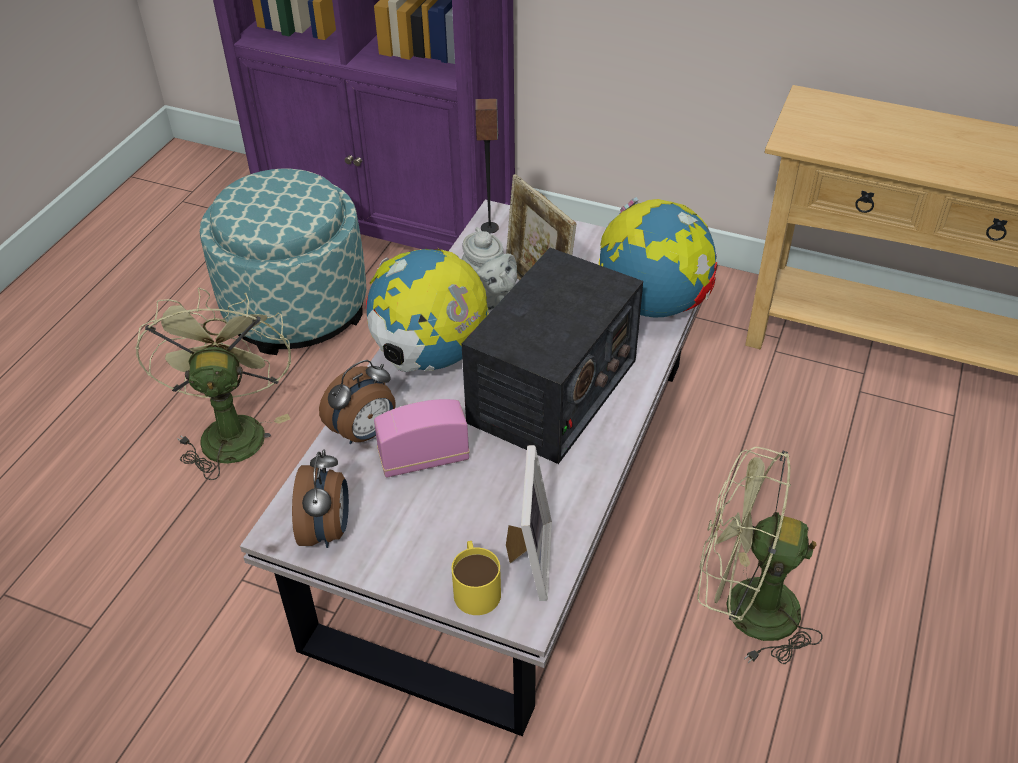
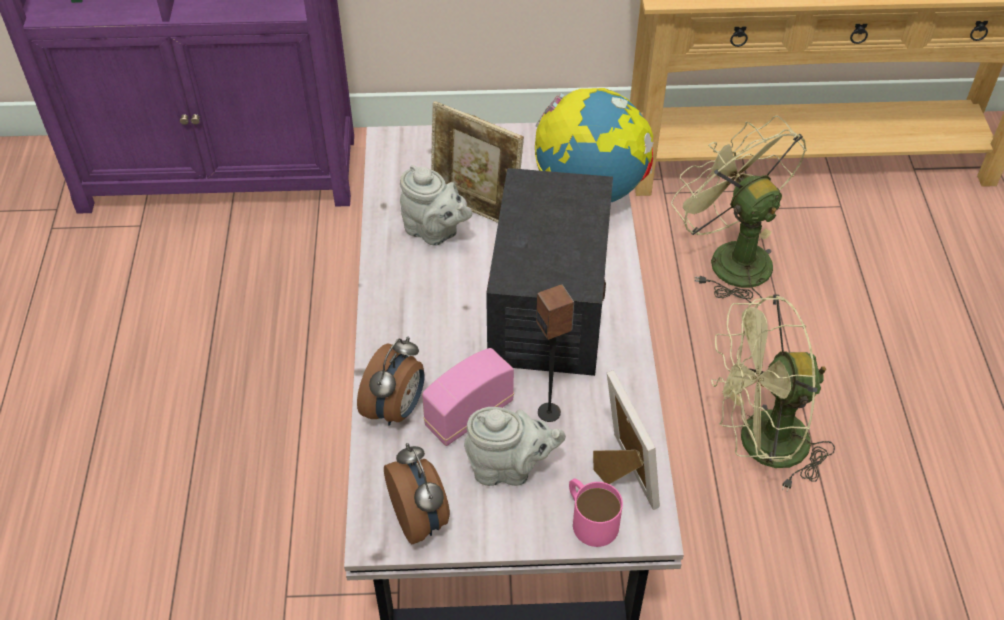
camera: 25 degrees left, 5 degrees up
green fan [135,288,291,480] -> green fan moved to [671,115,807,303]
ottoman [200,169,366,355] -> none
globe [366,249,489,372] -> none
yellow mug [451,541,501,615] -> pink mug [569,478,623,547]
speaker [475,99,499,233] -> speaker moved to [536,284,574,422]
none -> grey teapot [464,407,566,486]

